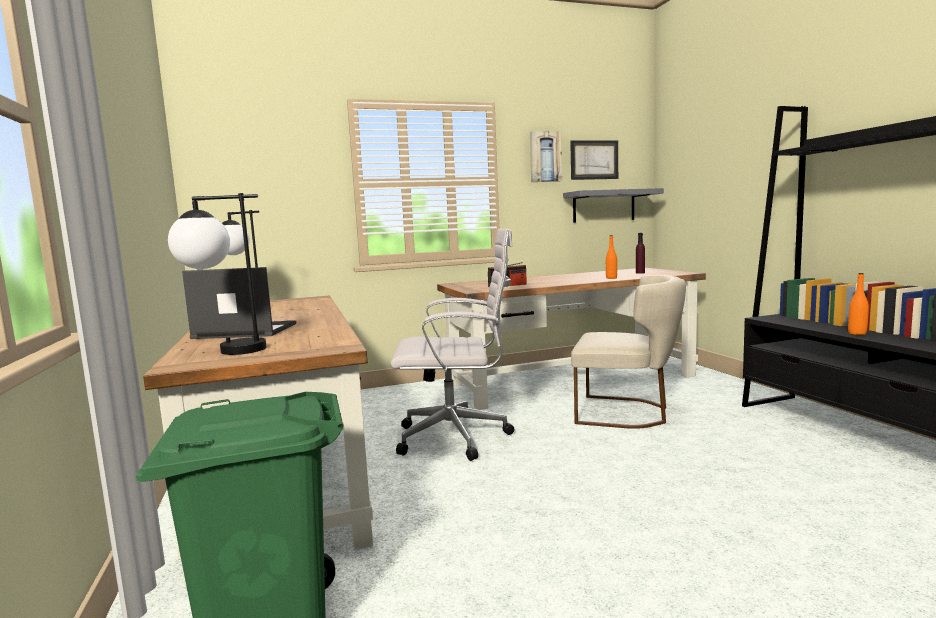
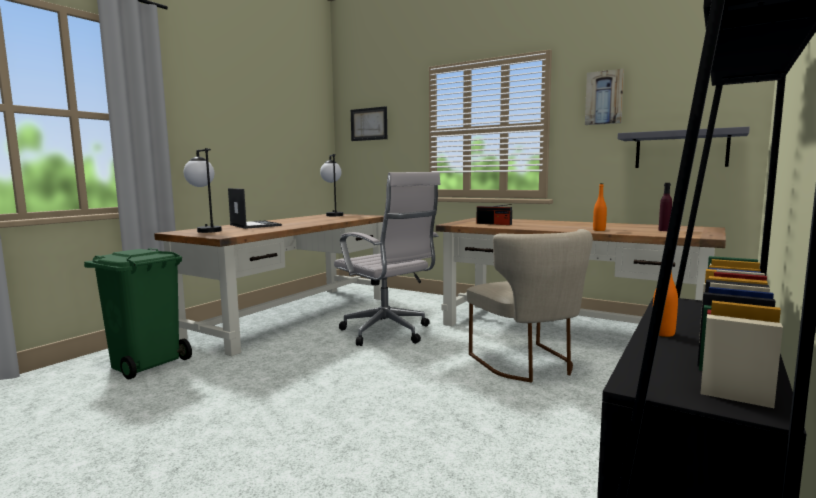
camera: 50 degrees right, 0 degrees up
picture [570,140,618,180] -> picture moved to [351,106,387,141]

